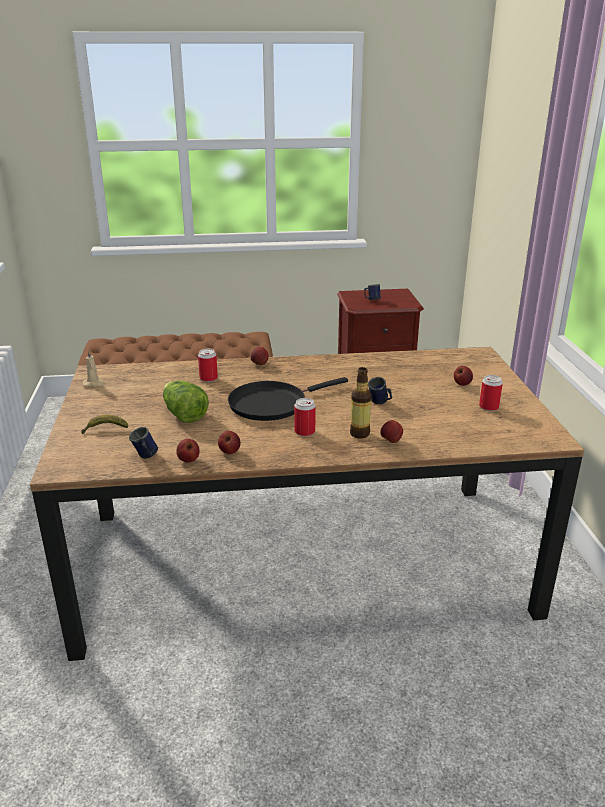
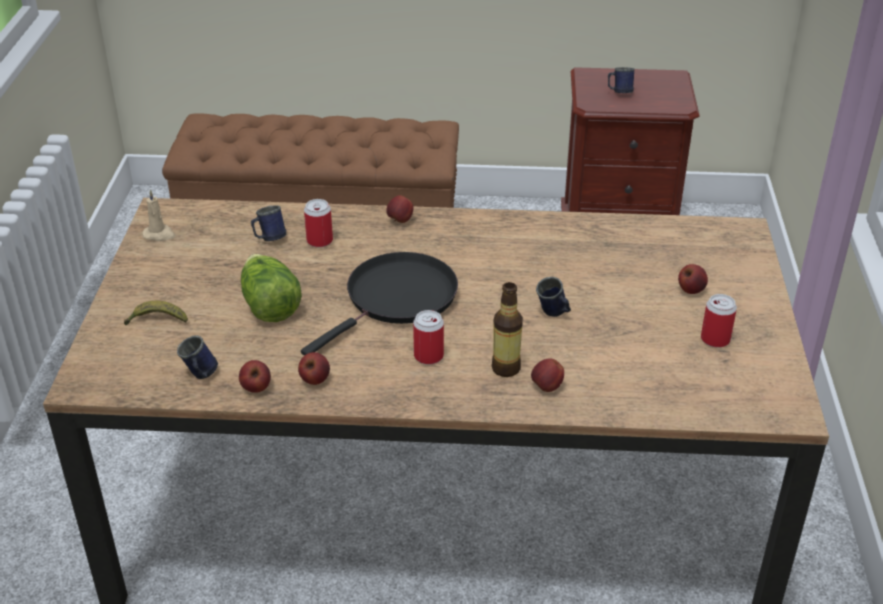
camera: 10 degrees right, 10 degrees up
black frying pan [228,377,348,421] -> black frying pan turned 150 degrees clockwise [301,252,458,355]
none -> blue mug [251,205,286,241]

